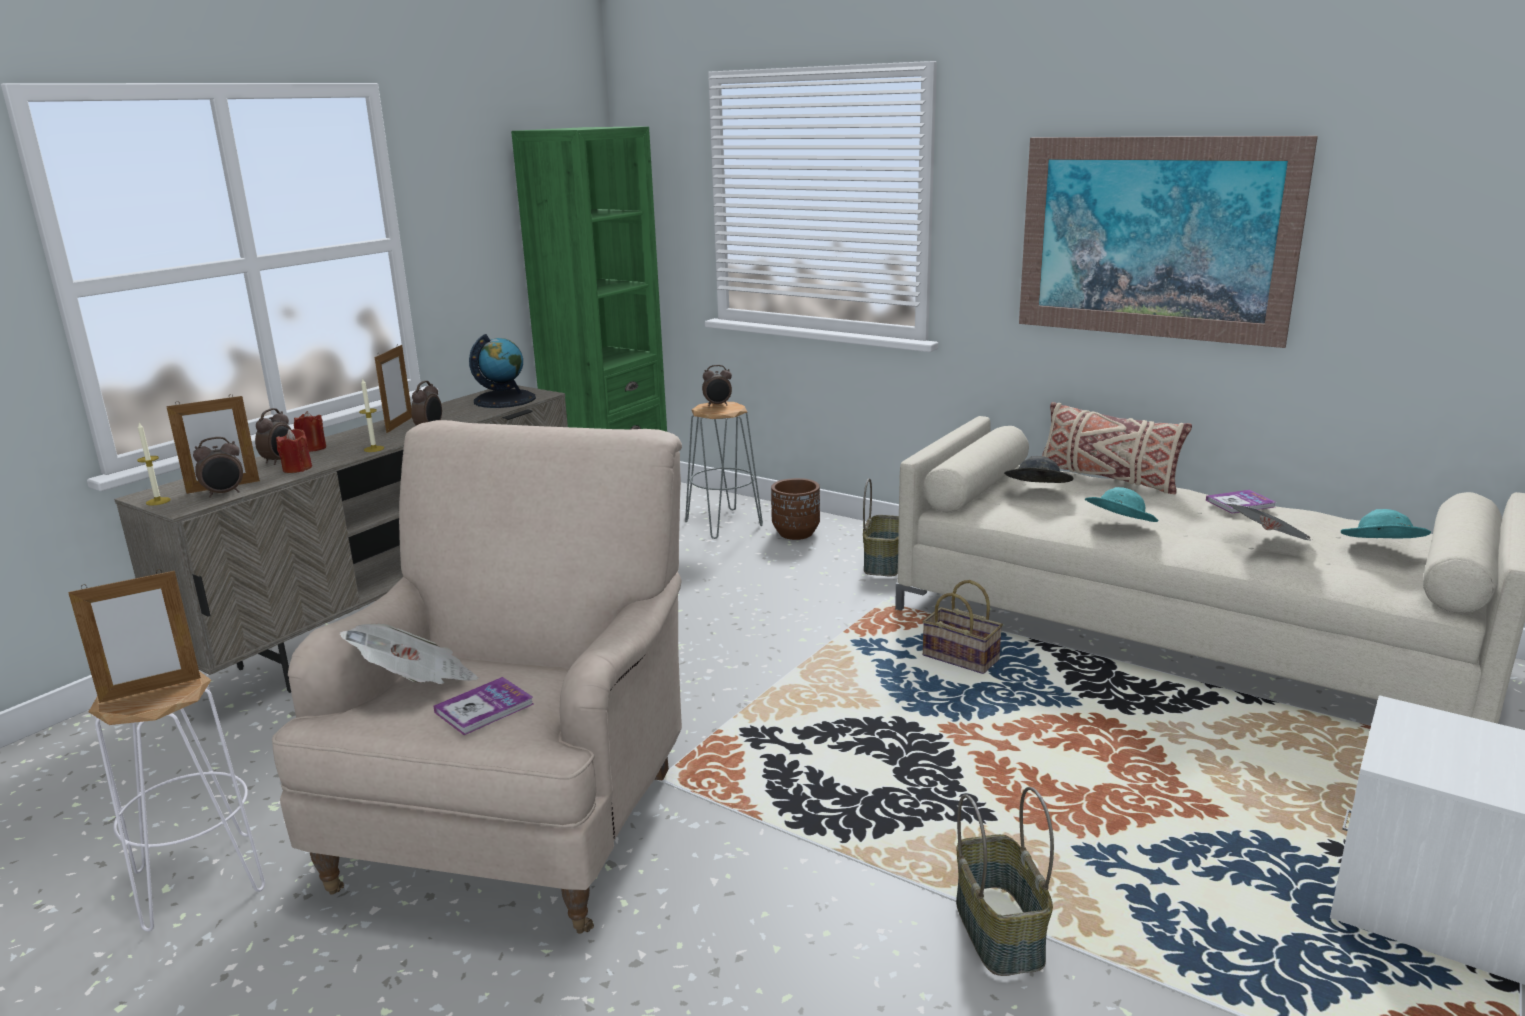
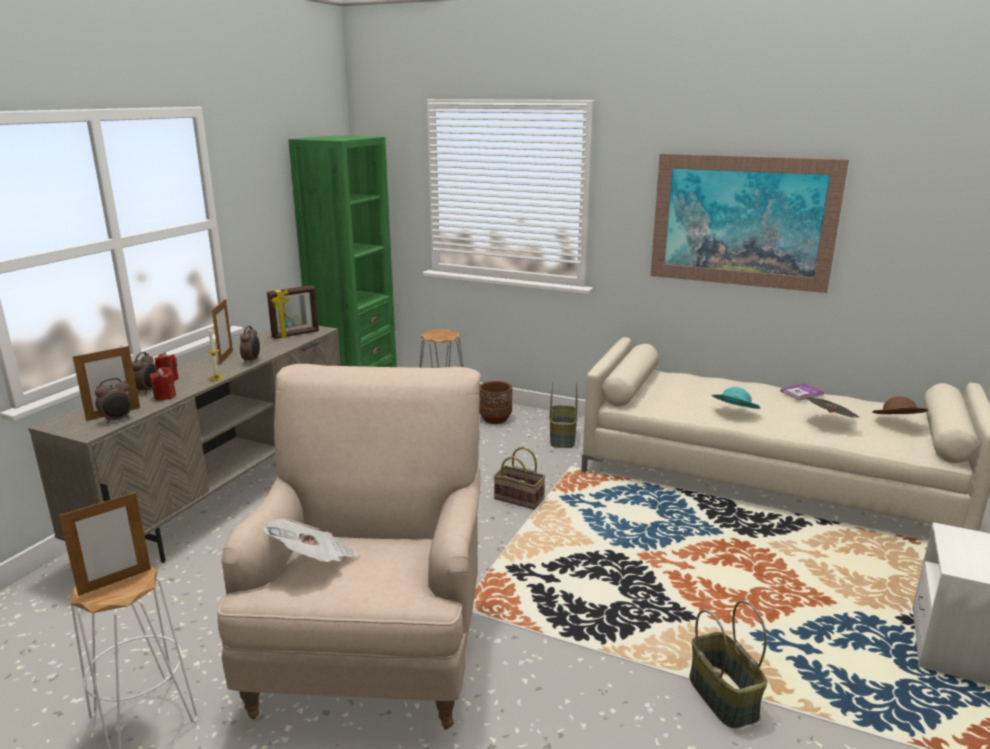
camera: 10 degrees left, 0 degrees up
candle [137,423,171,506] -> none
book [433,677,533,735] -> none
globe [469,334,536,408] -> picture frame [267,285,319,339]
alarm clock [702,365,732,406] -> none
basket [922,580,1003,674] -> basket moved to [493,447,546,509]
grey hat [1004,456,1073,483] -> none
beige pillow [1042,402,1192,494] -> none
turquoise hat [1341,509,1431,539] -> brown hat [872,397,928,414]

